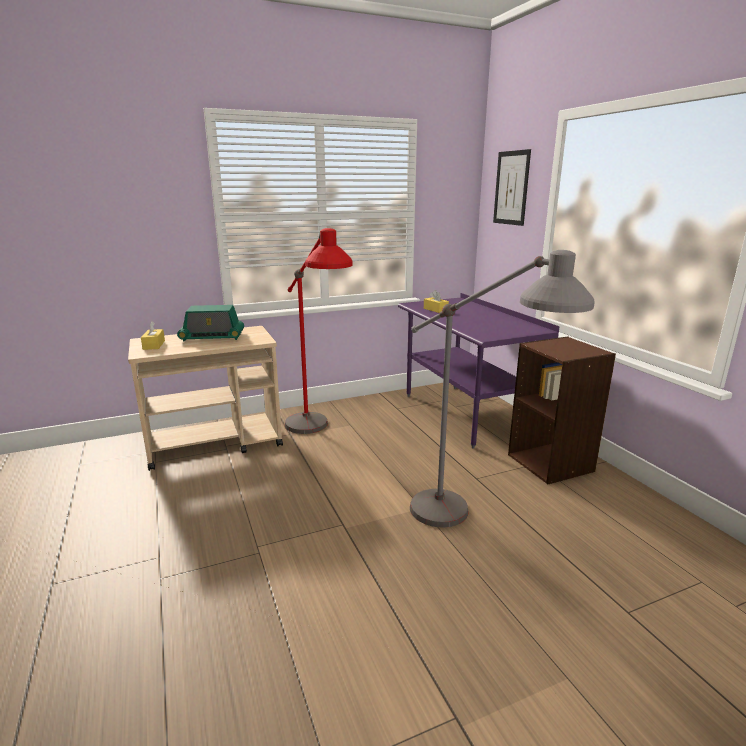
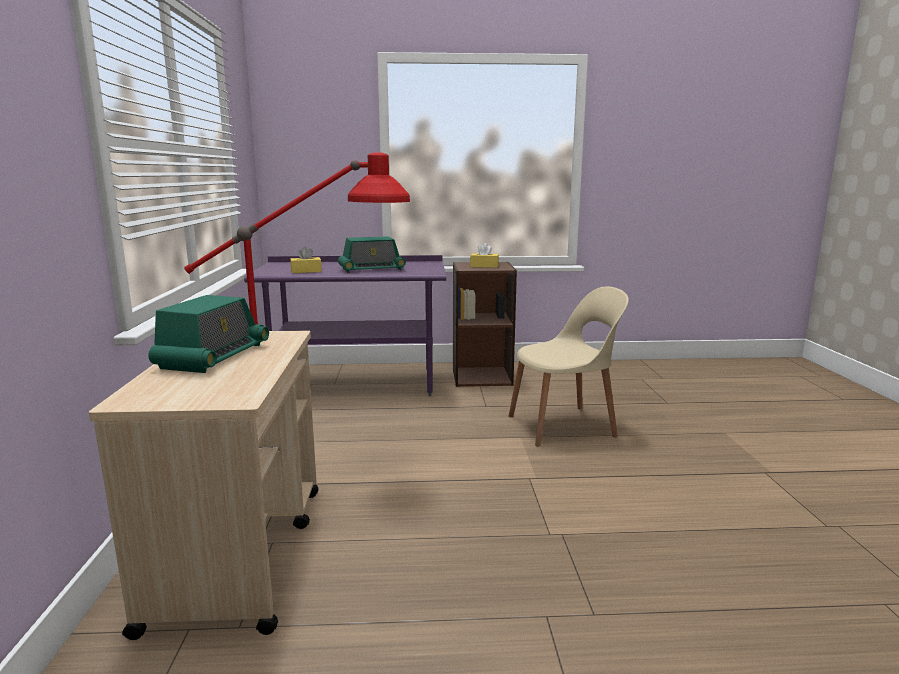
camera: 70 degrees left, 5 degrees down
yellow tissue box [141,321,165,350] -> yellow tissue box moved to [470,243,499,268]
grey floor lamp [410,250,595,527] -> beige chair [509,287,629,446]
picture [493,149,531,226] -> none
none -> radio [338,236,406,273]

